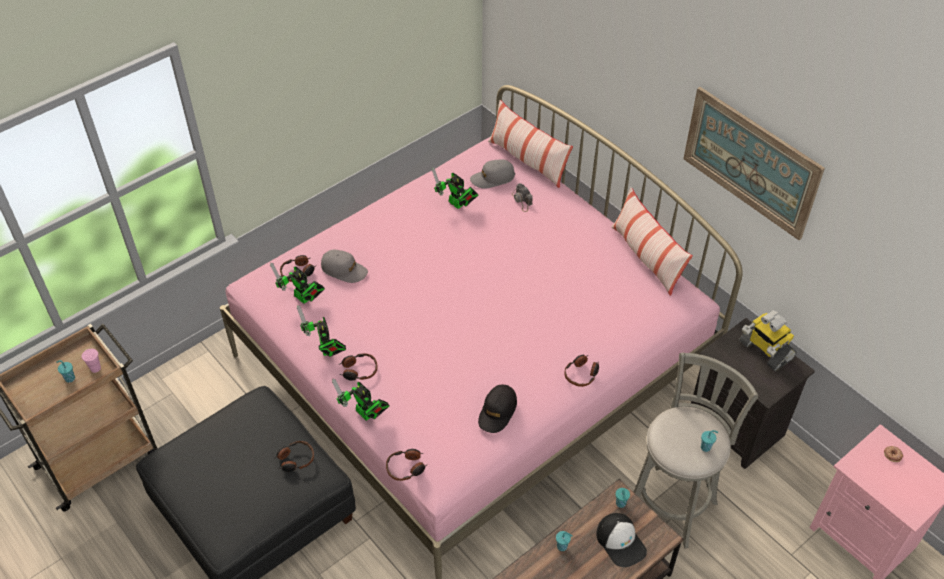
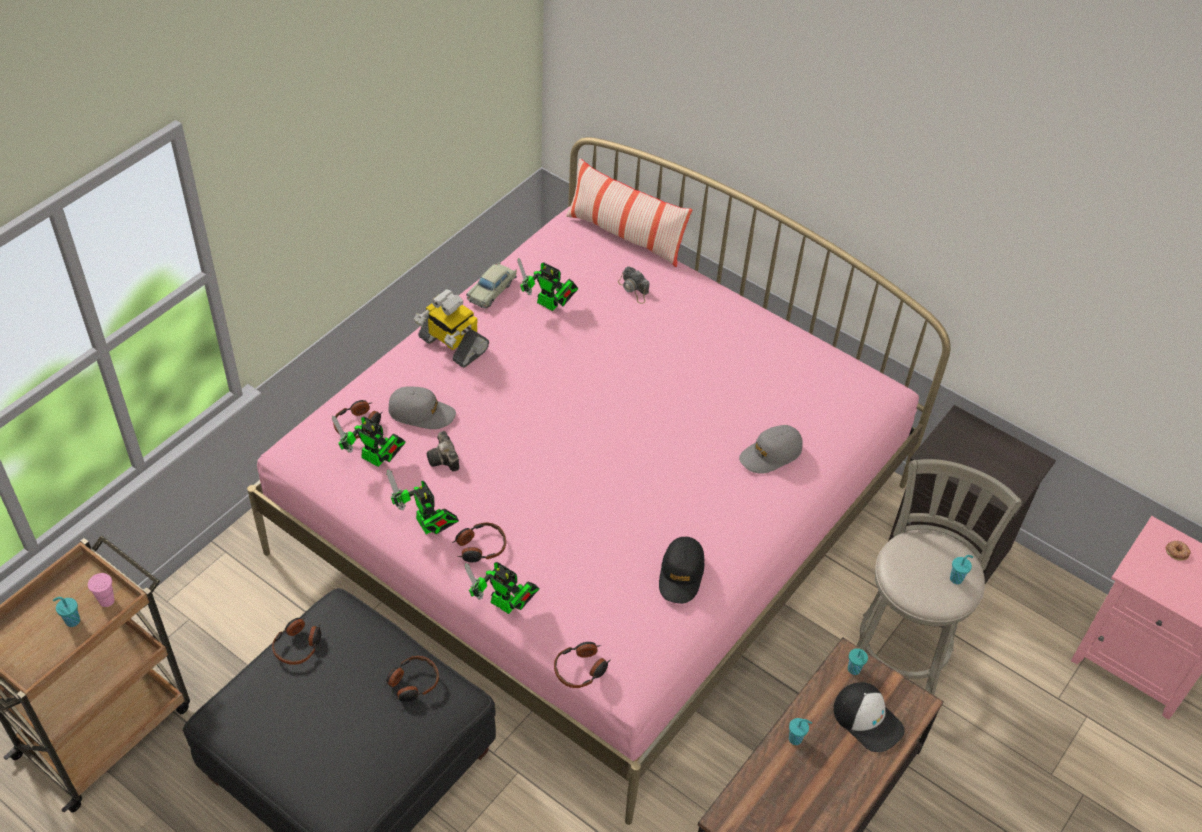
camera: 15 degrees left, 0 degrees up
grey cap [470,159,515,189] -> grey cap moved to [739,425,803,474]
headphones [564,355,599,387] -> headphones moved to [272,617,321,665]
pillow [611,187,693,296] -> none
picture [683,87,825,240] -> none
toy robot [739,310,797,371] -> toy robot moved to [414,289,489,368]
none -> camera [427,431,459,472]
none -> beige toy car [466,262,517,309]

